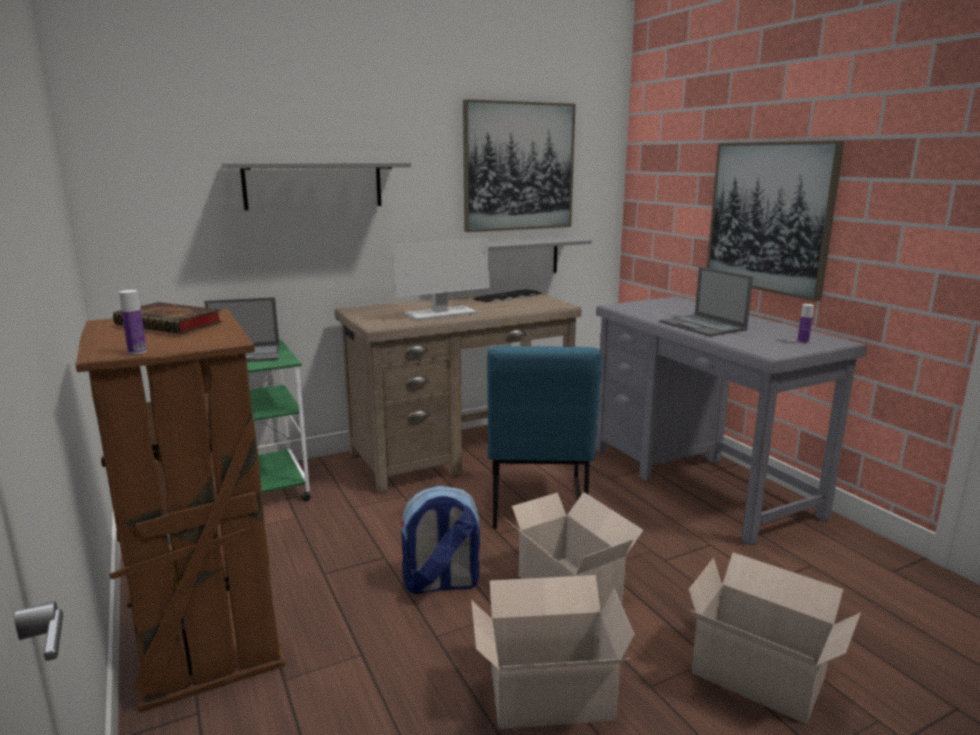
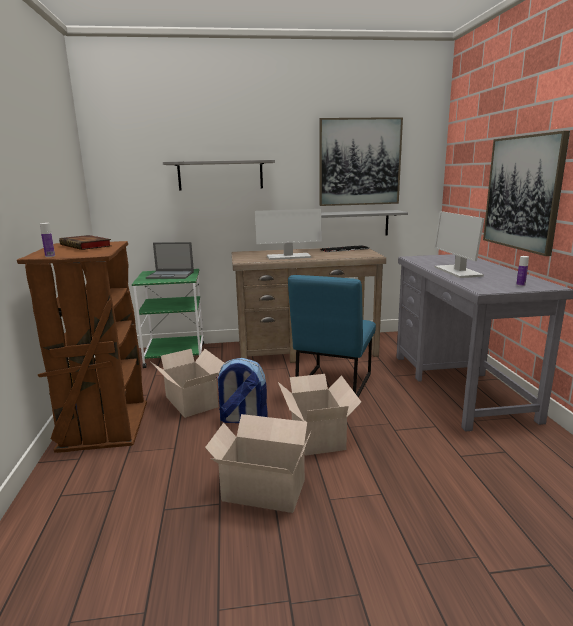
camera: 20 degrees right, 0 degrees up
laptop [660,267,753,337] -> monitor [434,211,484,278]
cardboard box [688,552,860,724] -> cardboard box moved to [151,349,224,418]

